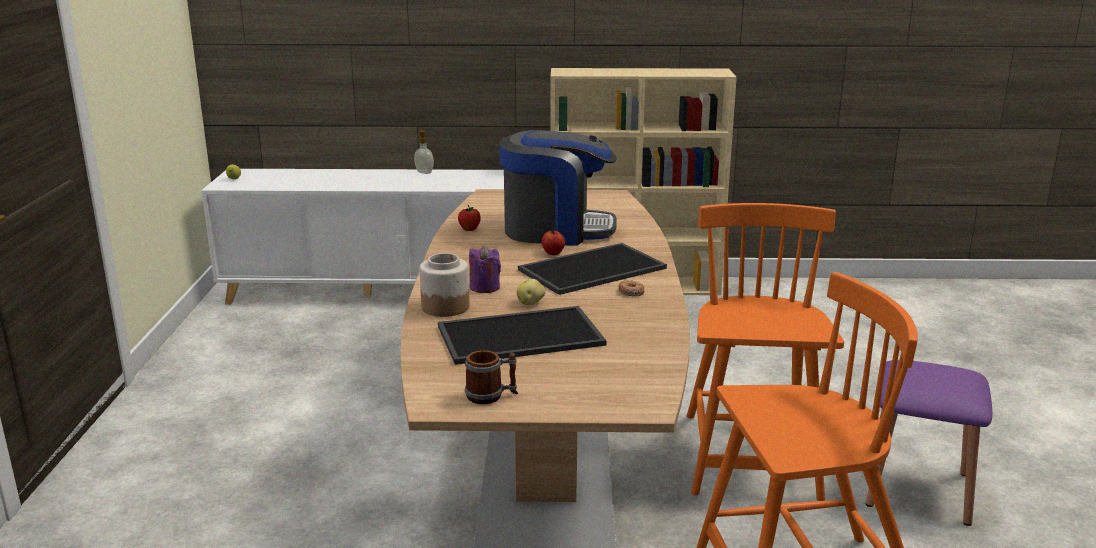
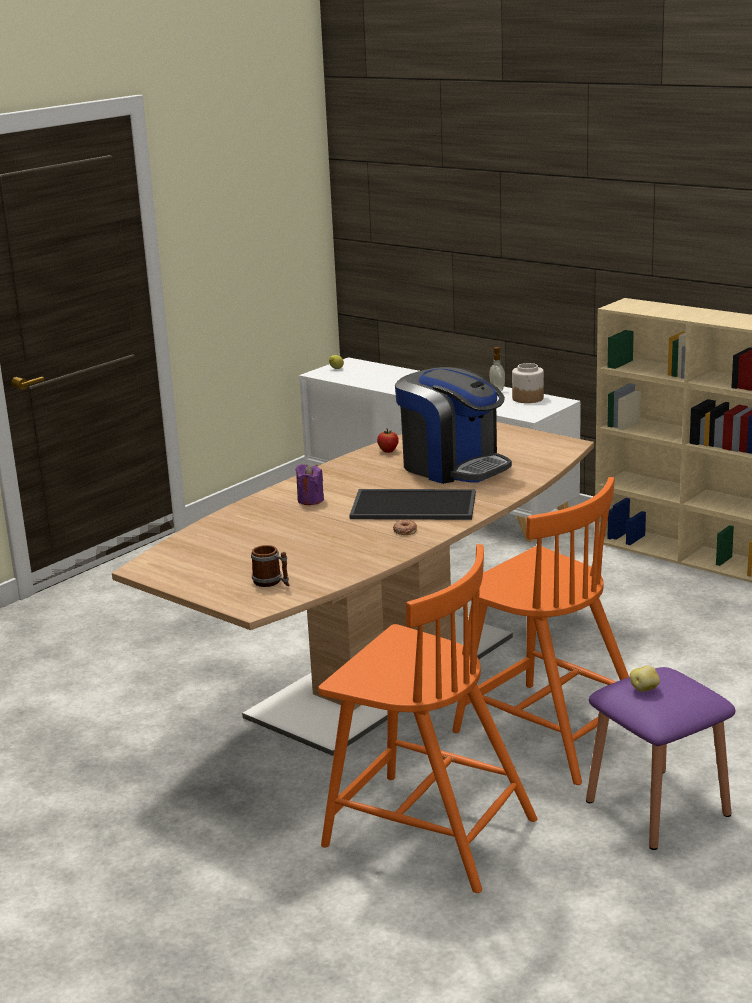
camera: 40 degrees right, 0 degrees up
jar [419,253,470,317] -> jar moved to [512,363,544,403]
tray [438,306,607,365] -> none
mug [465,350,518,404] -> mug moved to [251,545,289,587]
potato [516,279,546,305] -> potato moved to [630,666,660,692]
apple [542,227,565,255] -> none
orange chair [687,203,844,501] -> orange chair turned 90 degrees clockwise [452,477,629,785]

